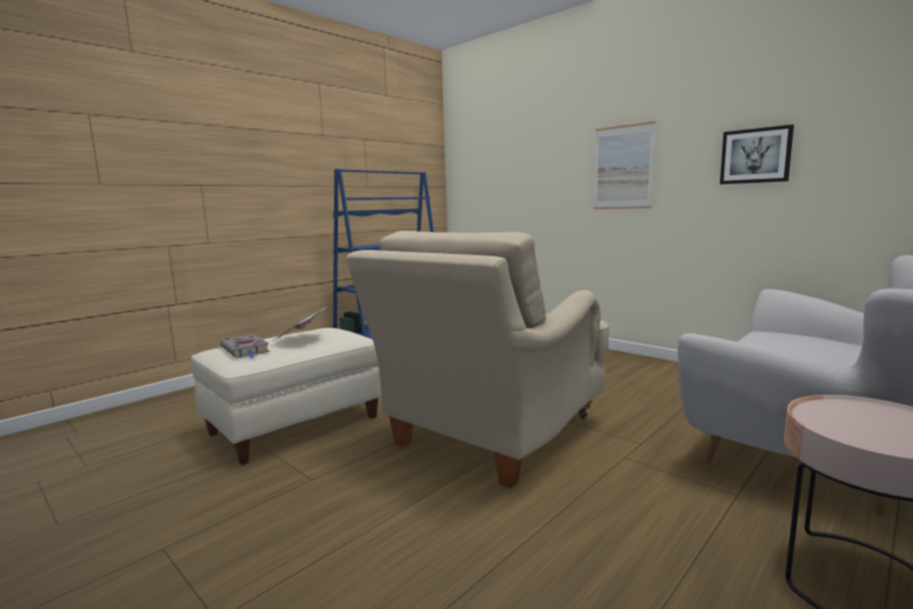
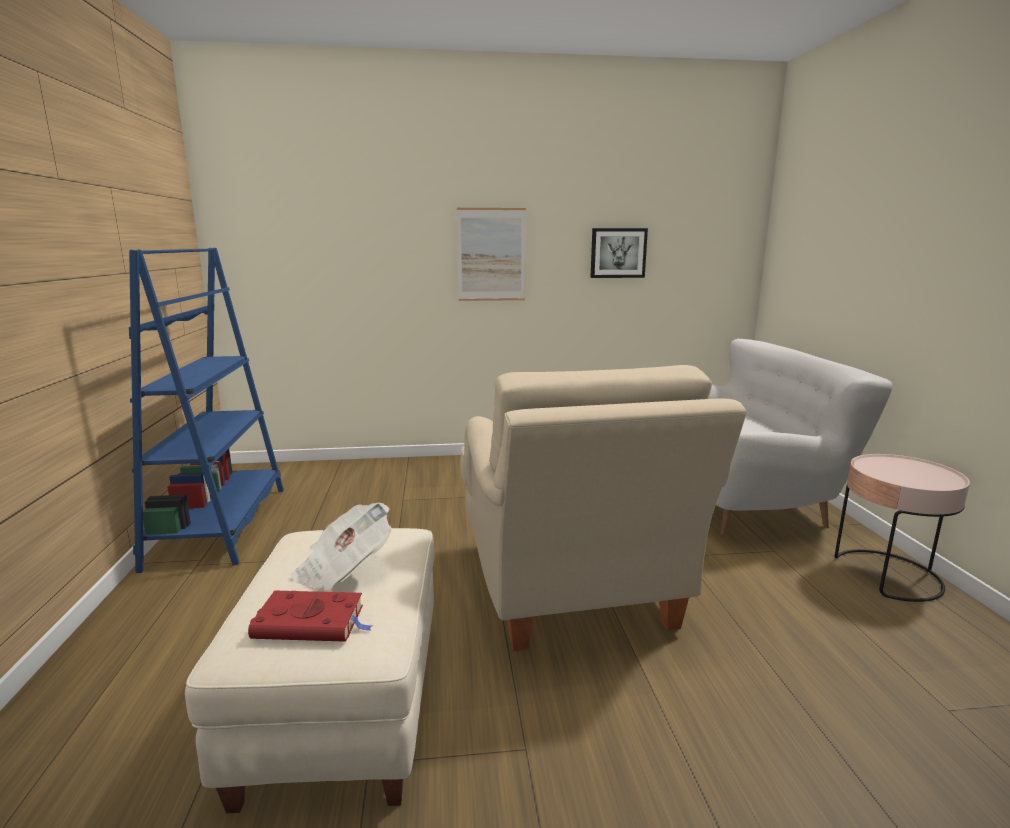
camera: 50 degrees left, 5 degrees up
grey book [220,334,270,359] -> red book [248,591,372,642]

